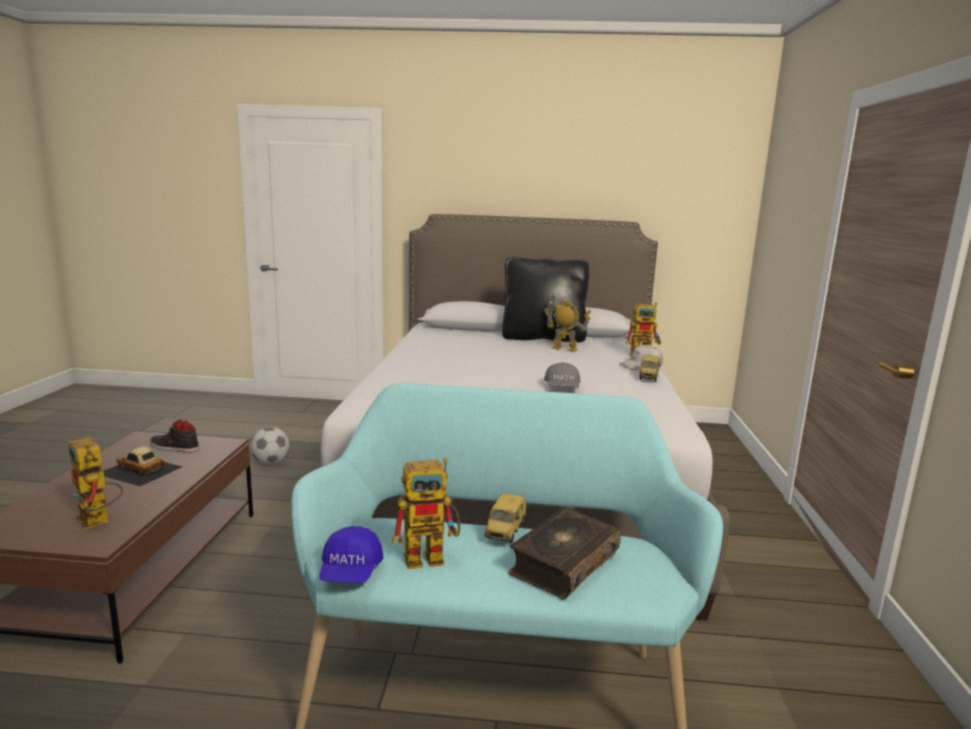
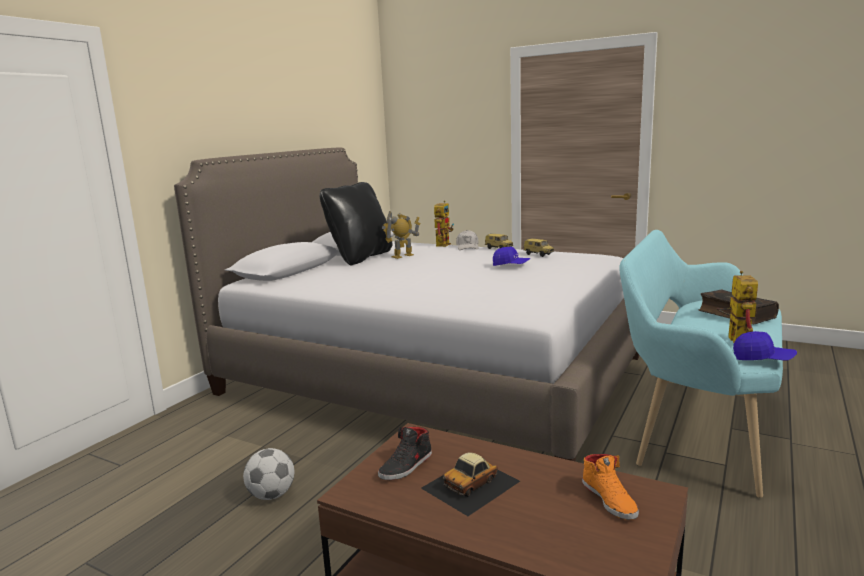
camera: 65 degrees left, 0 degrees up
toy robot [68,437,123,529] -> orange shoe [582,454,639,520]
toy car [484,493,526,543] -> toy car moved to [524,239,554,257]
grey cap [544,362,580,388] -> blue cap [493,247,531,266]

